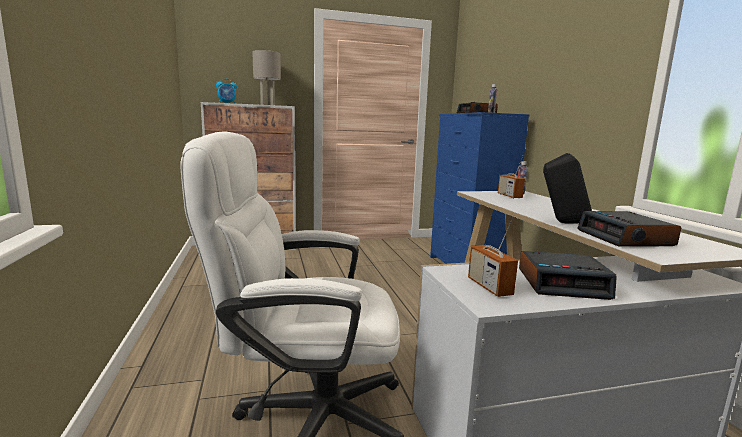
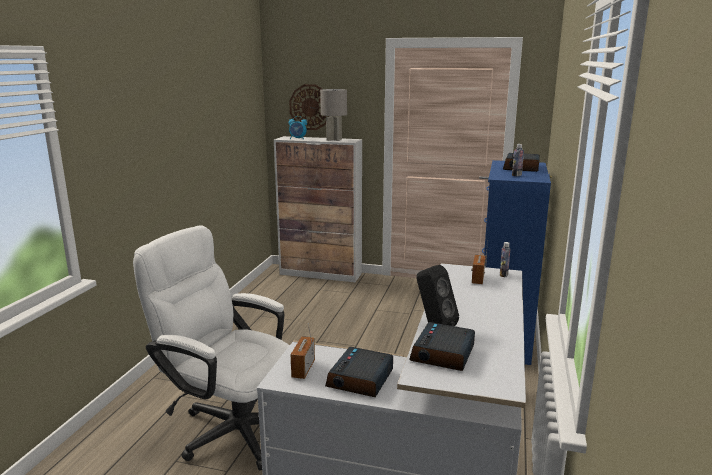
camera: 30 degrees right, 5 degrees up
alarm clock [519,251,617,300] -> alarm clock turned 75 degrees clockwise [325,347,393,397]
none -> wall clock [289,84,329,130]

